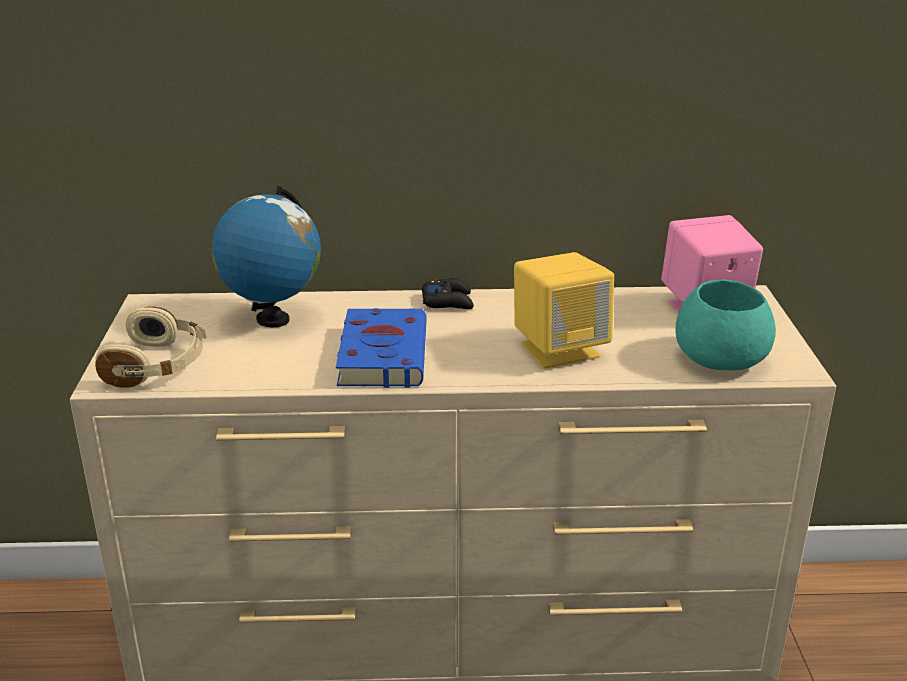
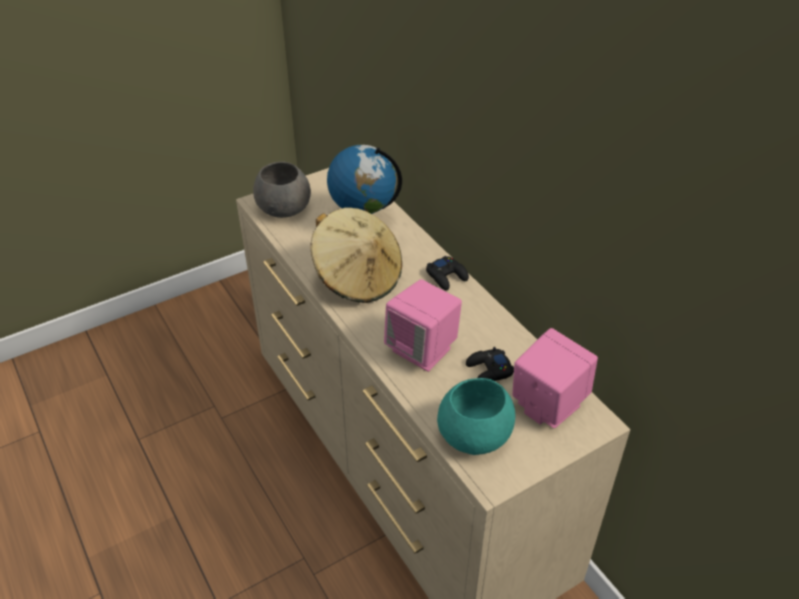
camera: 60 degrees right, 15 degrees up
beige headphones [95,306,206,387] -> grey bowl [253,161,311,218]
blue book [336,308,427,388] -> beige hat [310,207,402,303]
yellow speaker [514,252,614,369] -> pink speaker [384,279,462,372]
none -> black game controller [466,347,514,381]

